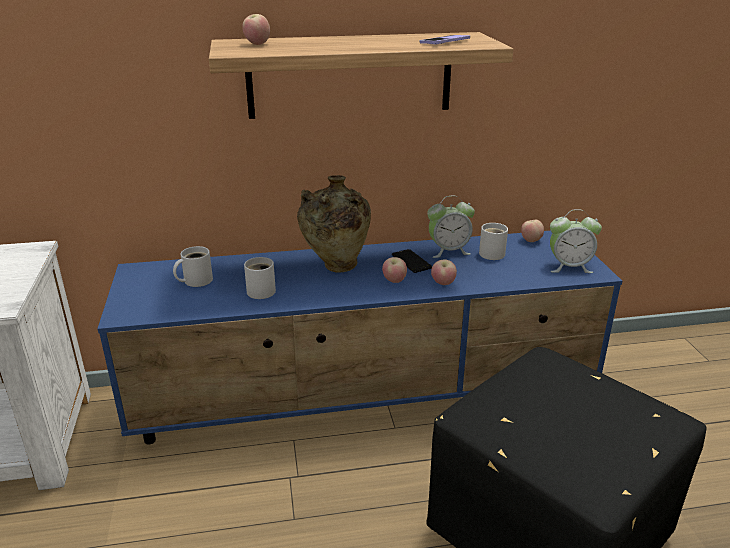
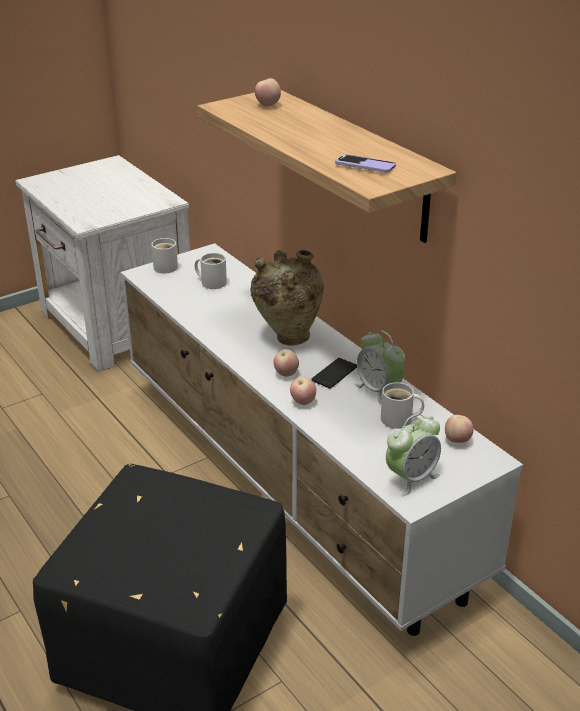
camera: 65 degrees right, 5 degrees up
blue tv stand [98,231,622,445] -> white tv stand [121,243,523,636]
white mug [244,257,276,299] -> white mug moved to [152,238,178,273]
alarm clock [550,209,602,273] -> alarm clock turned 105 degrees counterclockwise [386,413,441,496]

